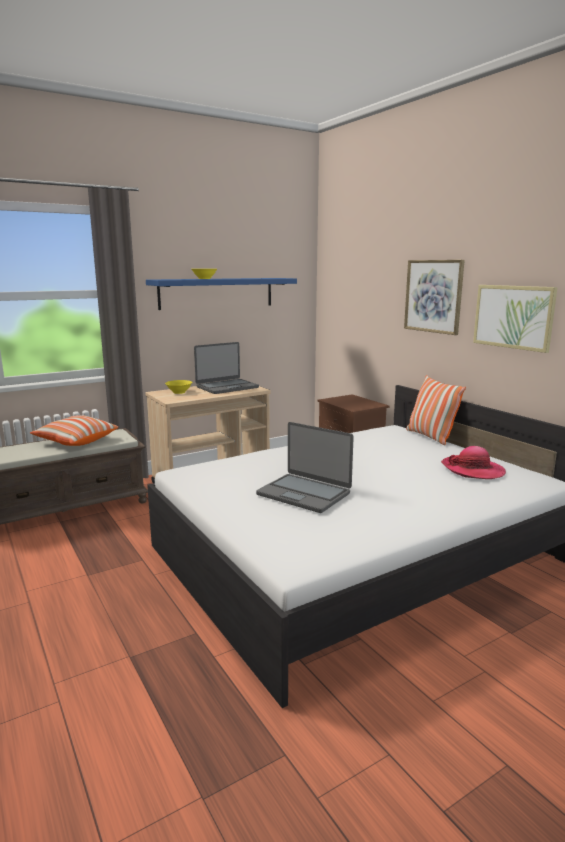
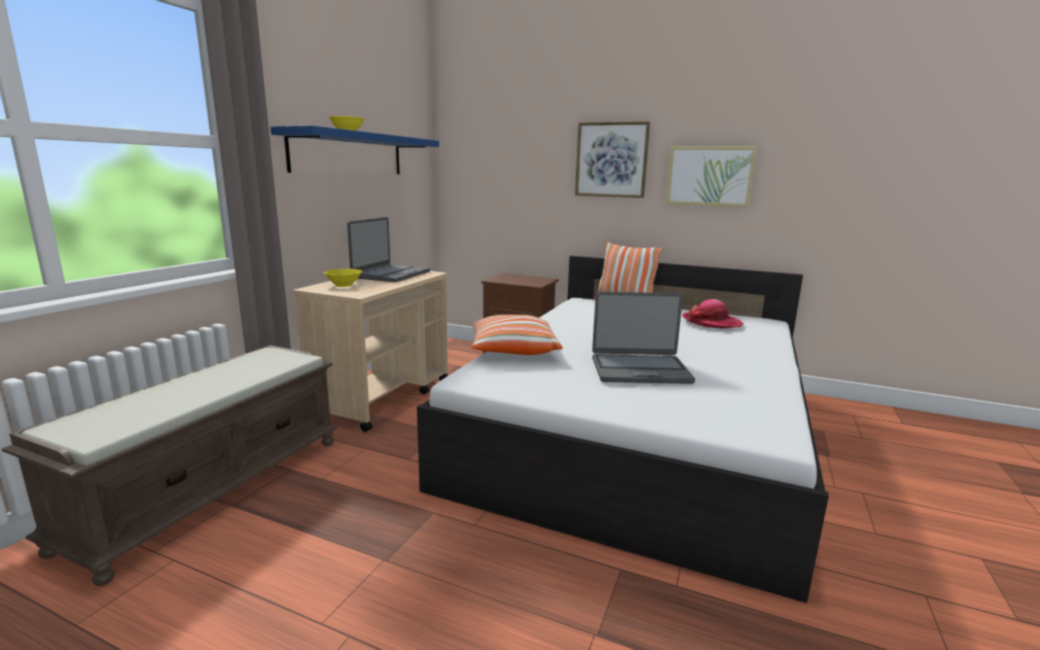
camera: 35 degrees left, 0 degrees up
pillow [30,415,118,446] -> pillow moved to [471,315,563,355]

